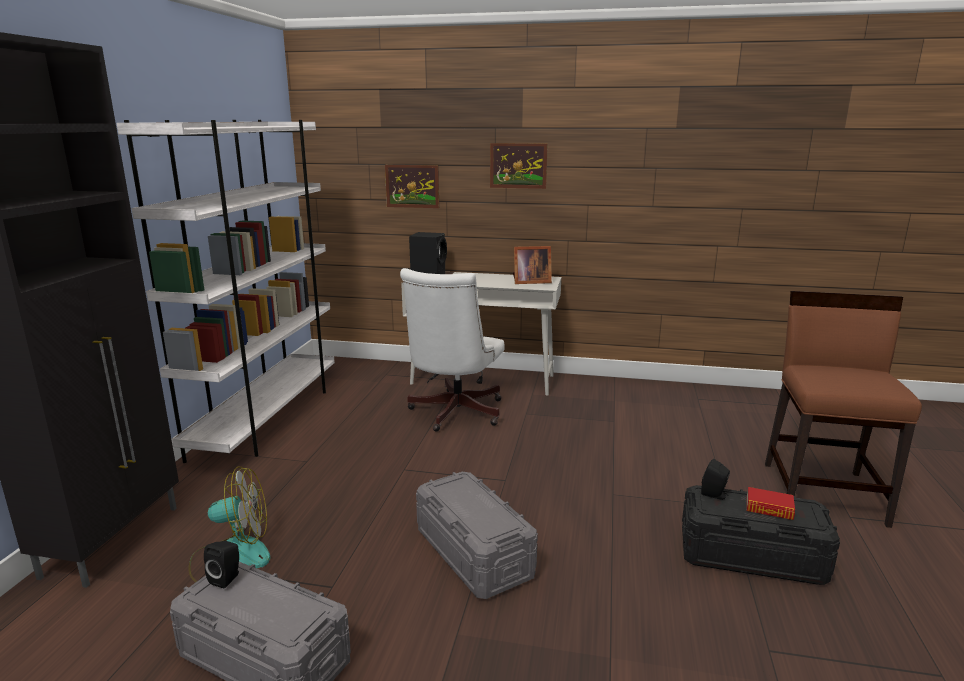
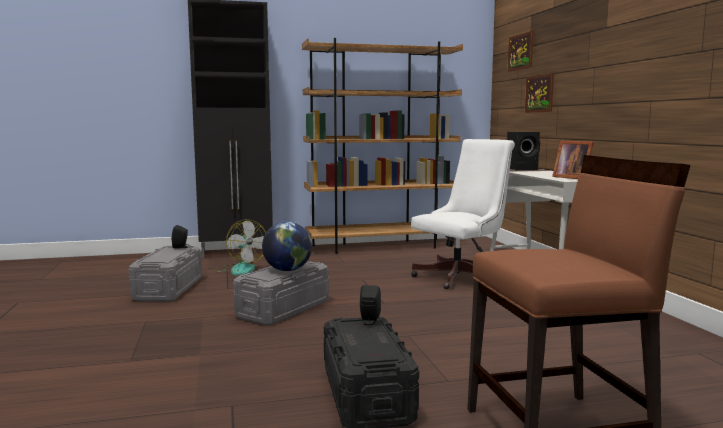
camera: 65 degrees right, 10 degrees down
white bookcase [116,120,335,463] -> brown bookcase [302,38,463,254]
white office chair [400,268,505,432] -> white office chair turned 150 degrees clockwise [411,139,515,289]
picture [490,143,548,189] -> picture moved to [507,31,533,72]
book [747,487,795,520] -> none
none -> globe [262,221,312,271]

